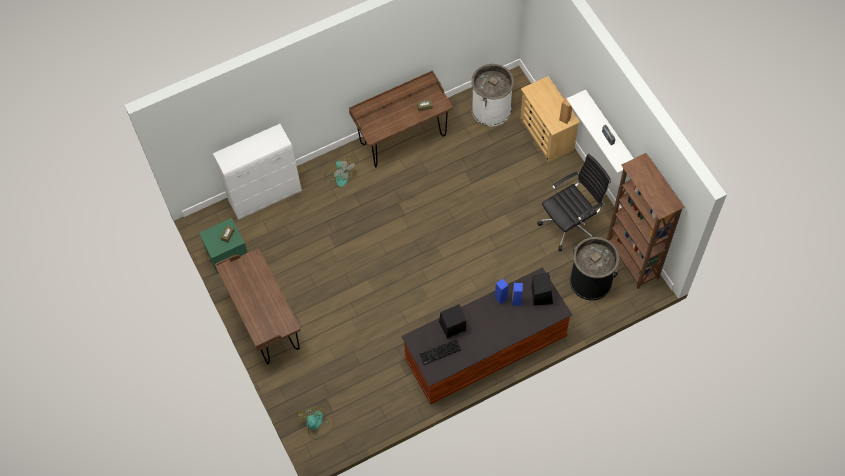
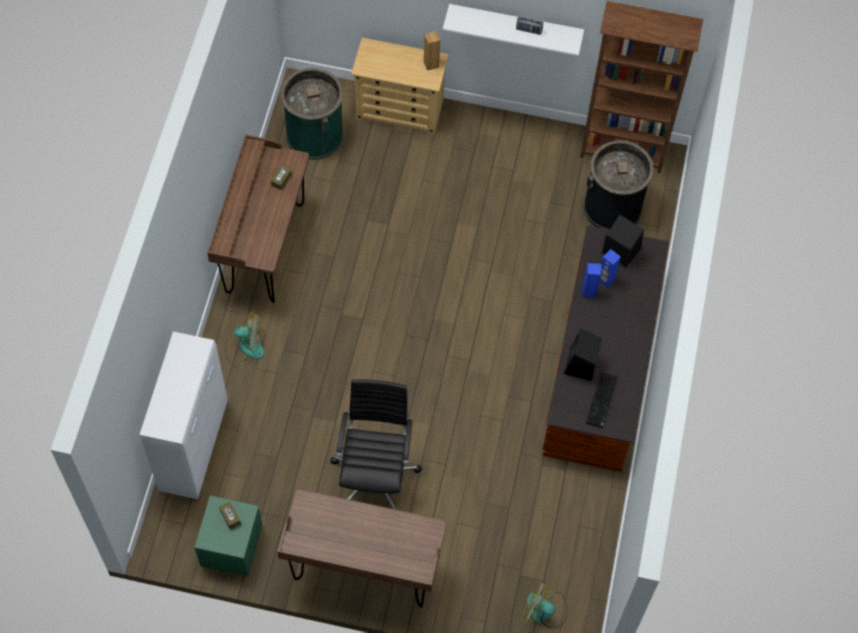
camera: 55 degrees left, 0 degrees up
white trash can [472,64,514,126] -> green trash can [281,68,344,160]
black office chair [537,154,611,251] -> black office chair moved to [330,379,422,509]

